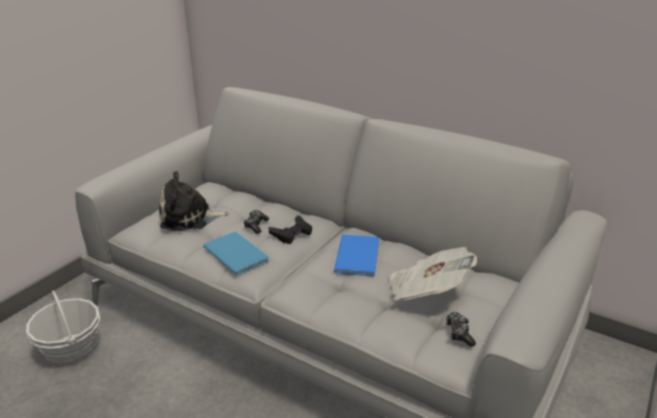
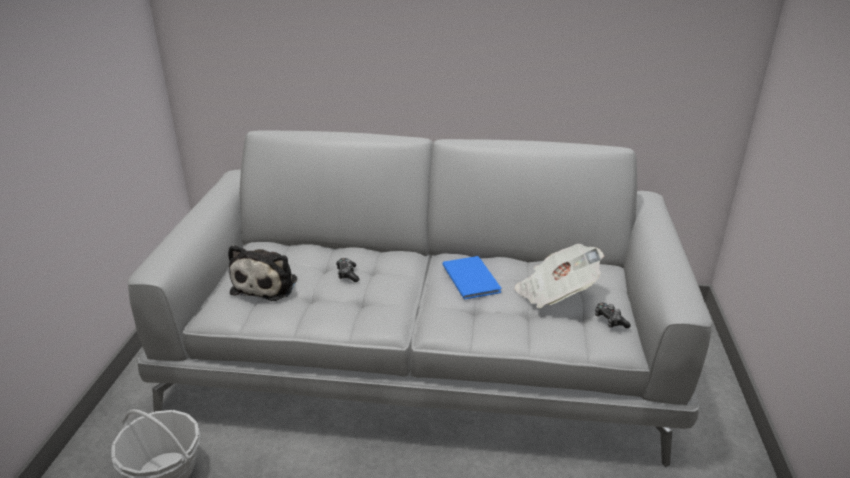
camera: 25 degrees left, 0 degrees up
plush toy [159,171,229,231] -> plush toy turned 45 degrees counterclockwise [228,245,297,301]
blue book [203,232,269,276] -> none
black game controller [268,215,312,244] -> none

